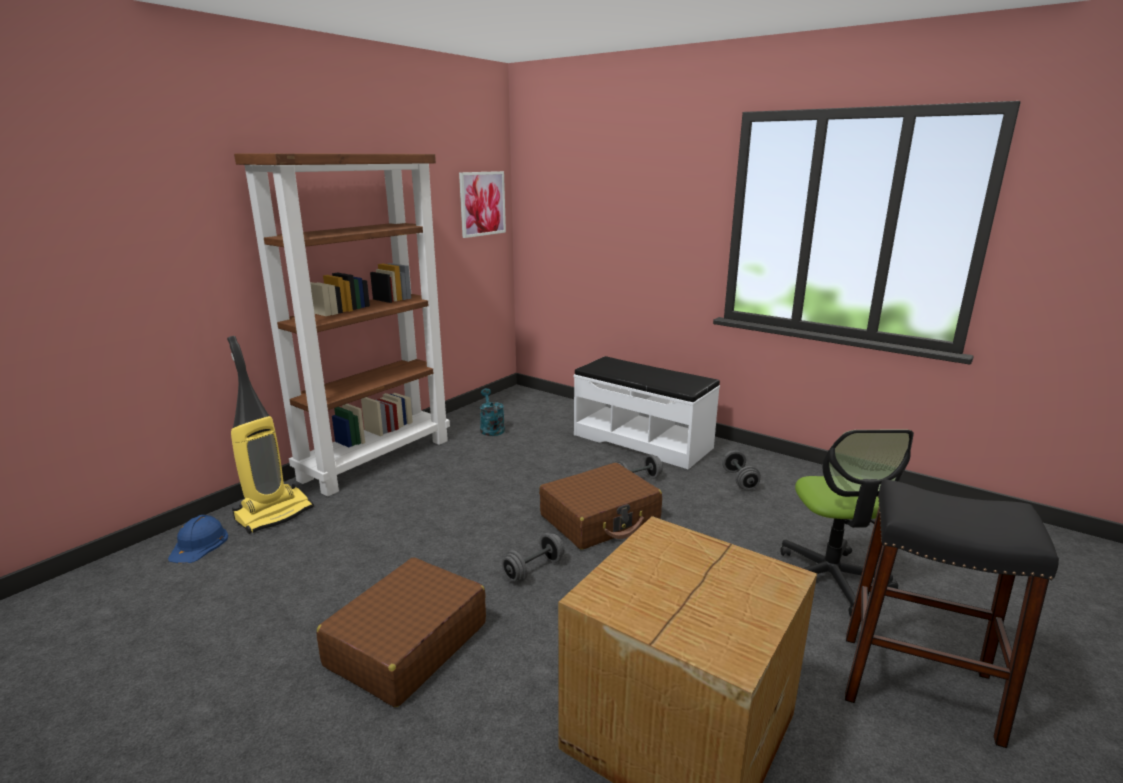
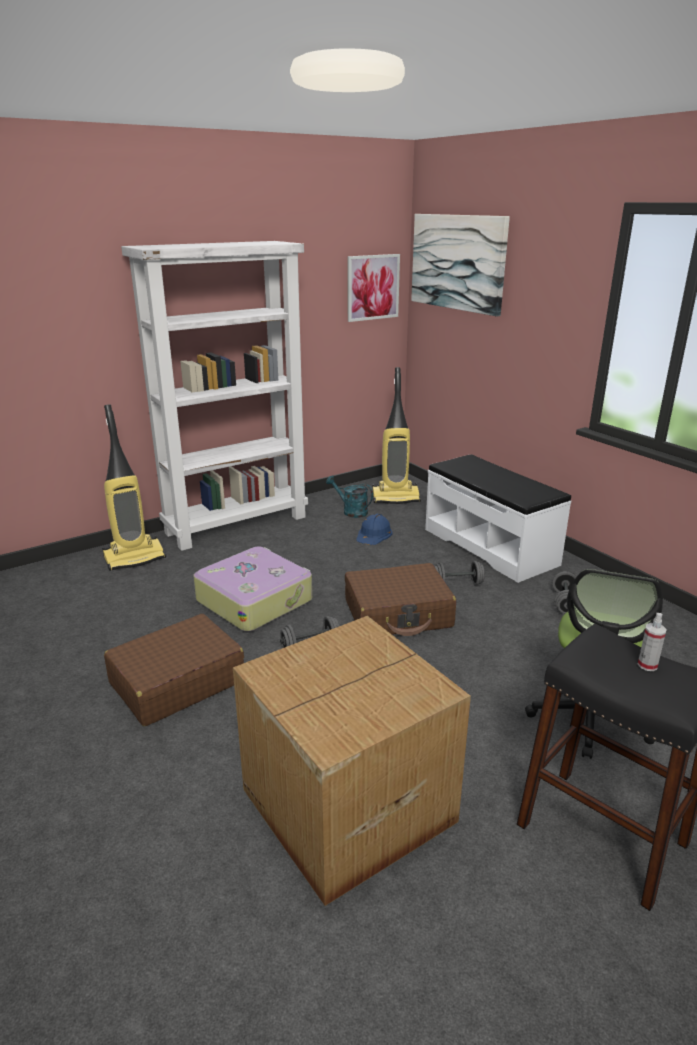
camera: 20 degrees right, 5 degrees up
blue hard hat [168,515,228,563] -> blue hard hat moved to [356,514,393,545]
brown bookcase [234,153,450,497] -> white bookcase [121,241,308,551]
turquoise watering can [480,388,505,436] -> turquoise watering can turned 60 degrees counterclockwise [326,476,373,518]
none -> suitcase [194,546,312,632]
none -> vacuum cleaner [373,367,421,504]
none -> picture [411,214,510,317]
none -> spray bottle [637,613,666,671]

